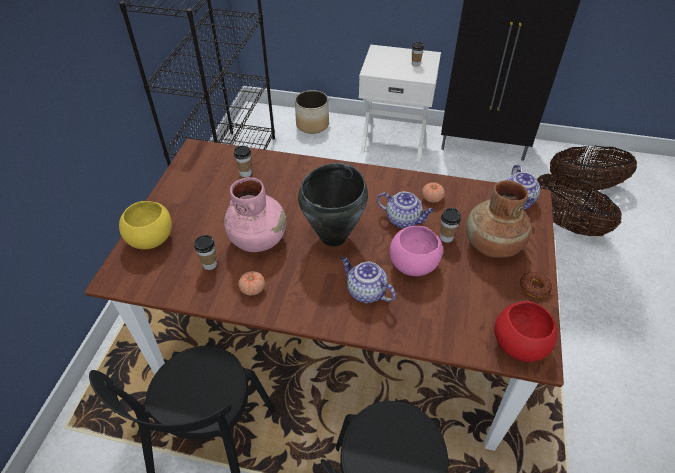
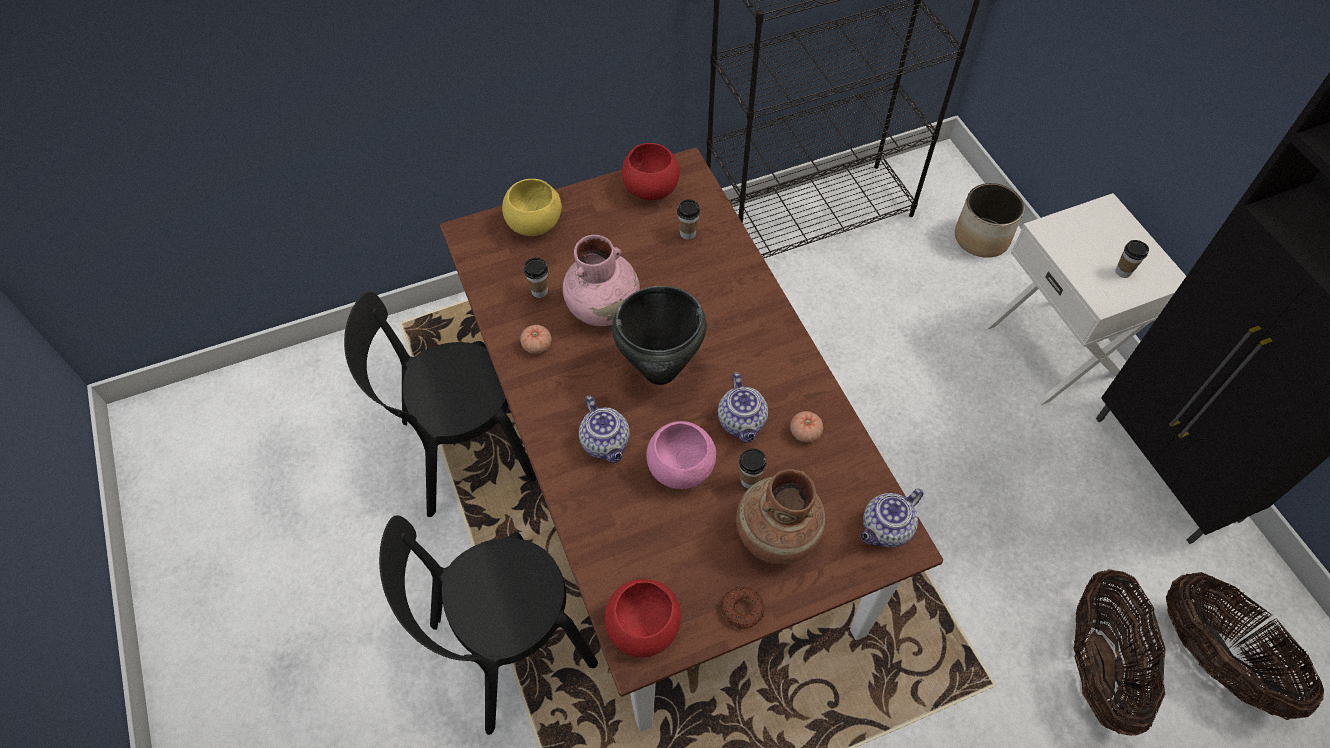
camera: 55 degrees right, 10 degrees up
teapot [341,257,396,303] -> teapot turned 150 degrees clockwise [579,396,630,463]
none -> red bowl [622,143,679,200]

